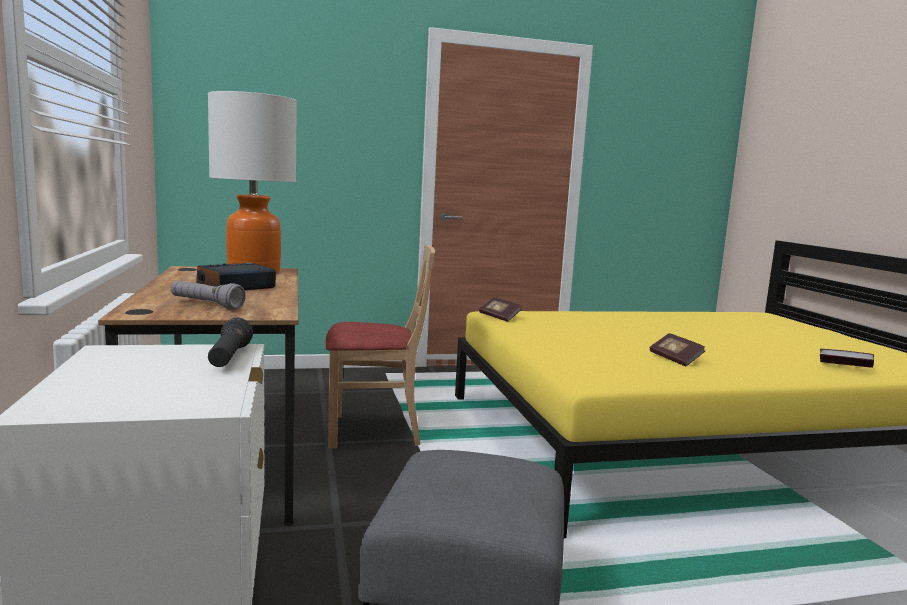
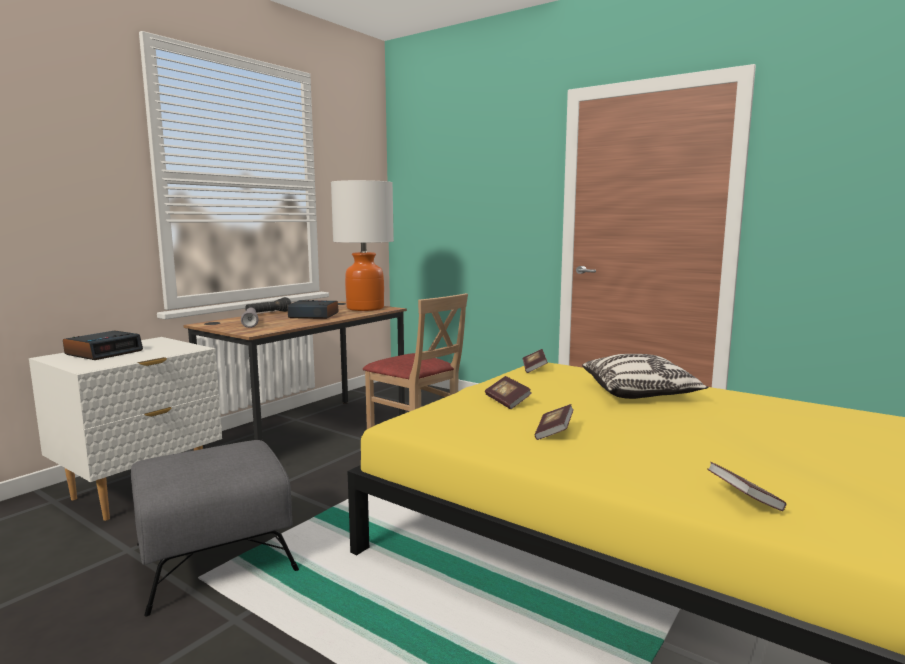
camera: 50 degrees right, 0 degrees up
black flashlight [208,318,253,367] -> black flashlight moved to [245,297,291,313]
none -> alarm clock [63,330,143,360]
none -> book [485,376,532,409]
none -> pillow [582,354,709,399]

